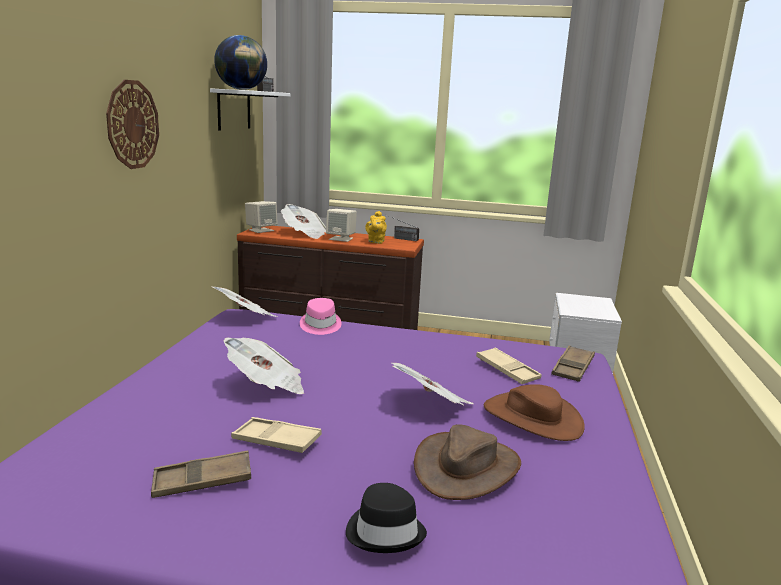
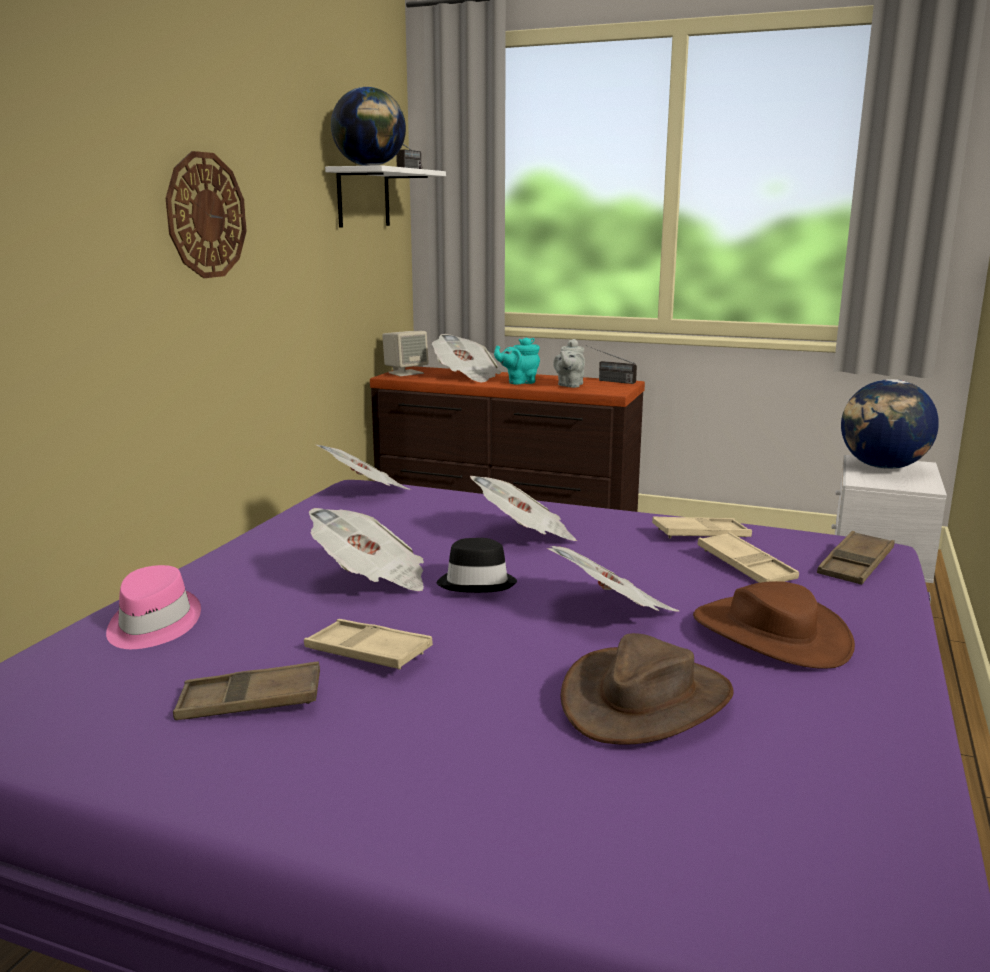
camera: 10 degrees right, 0 degrees up
pink hat [300,298,341,335] -> pink hat moved to [106,565,201,649]
beige speaker [326,209,357,242] -> turquoise teapot [494,337,540,384]
black hat [346,483,427,553] -> black hat moved to [437,538,517,593]
yellow teapot [365,211,387,244] -> grey teapot [553,339,585,388]
none -> newspaper [470,476,578,541]
none -> beige tray [652,516,752,538]
none -> globe [841,379,939,469]

